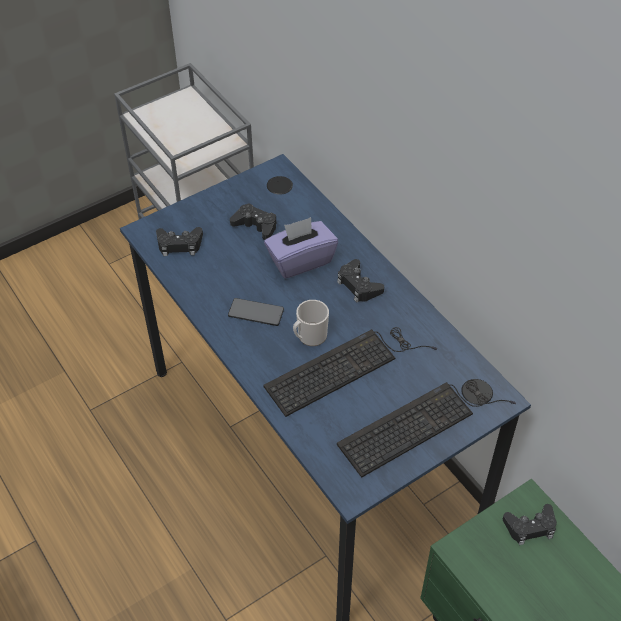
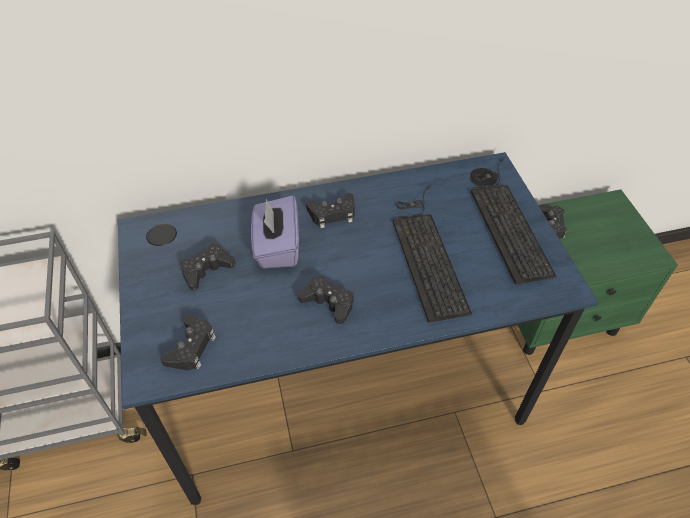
camera: 70 degrees left, 0 degrees up
phone [228,298,284,326] -> black game controller [298,275,354,324]
mug [293,300,329,346] -> none

